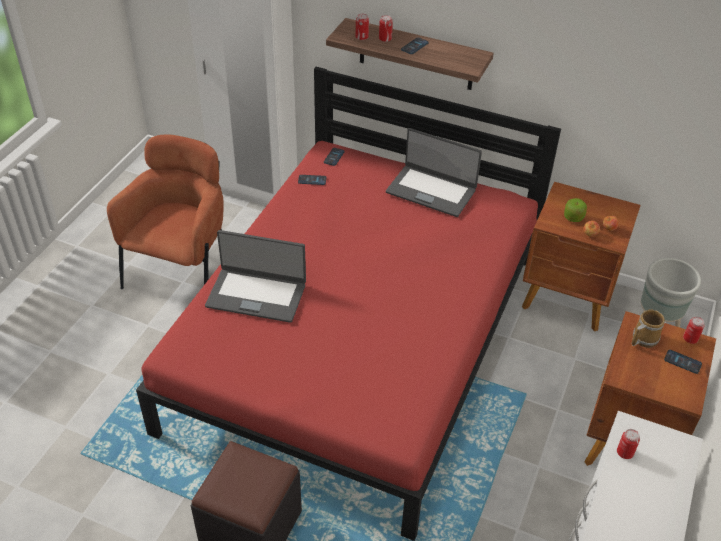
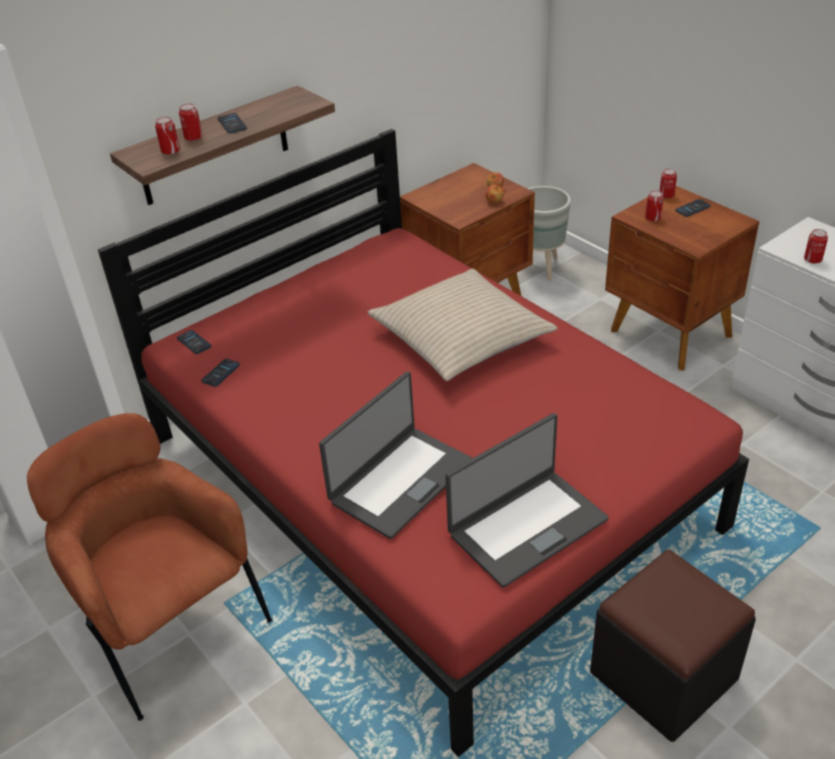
camera: 60 degrees left, 5 degrees down
laptop [386,128,482,217] -> laptop moved to [445,413,609,588]
apple [564,198,587,222] -> none
mug [631,309,665,348] -> can [645,190,663,221]
none -> beige pillow [368,269,558,381]

